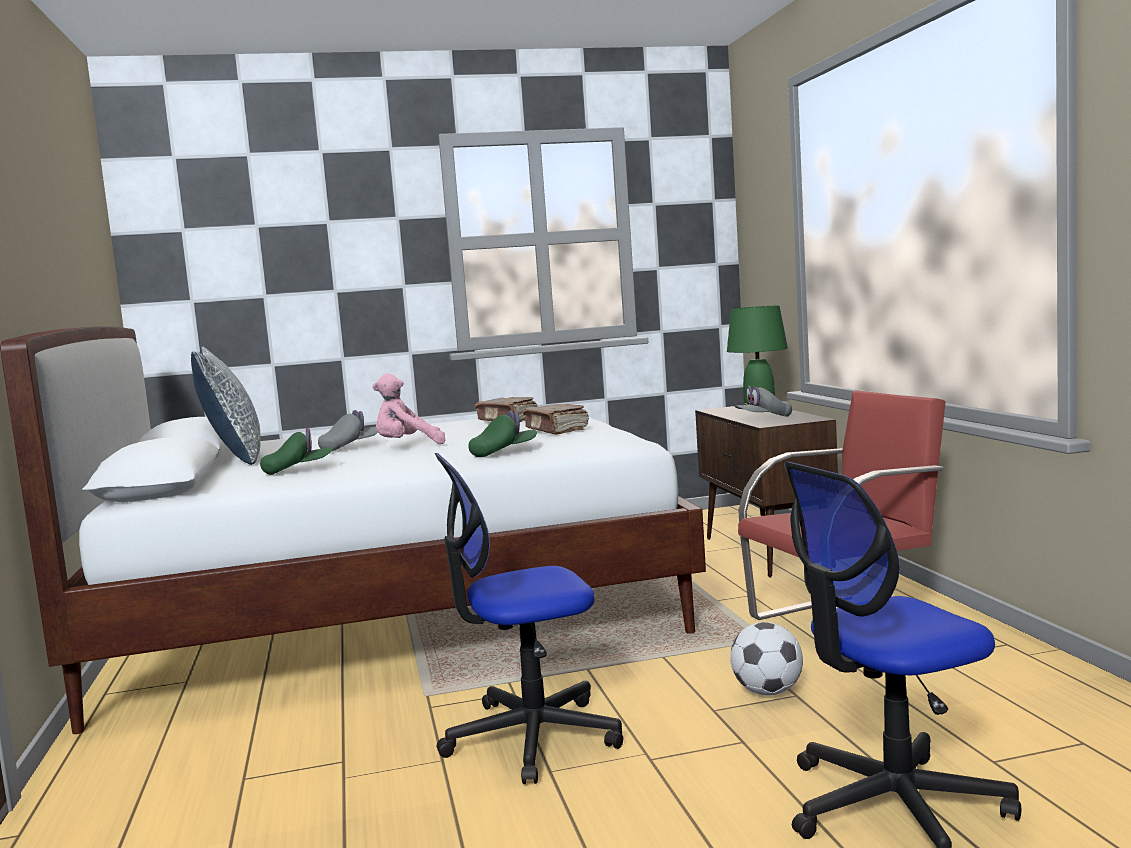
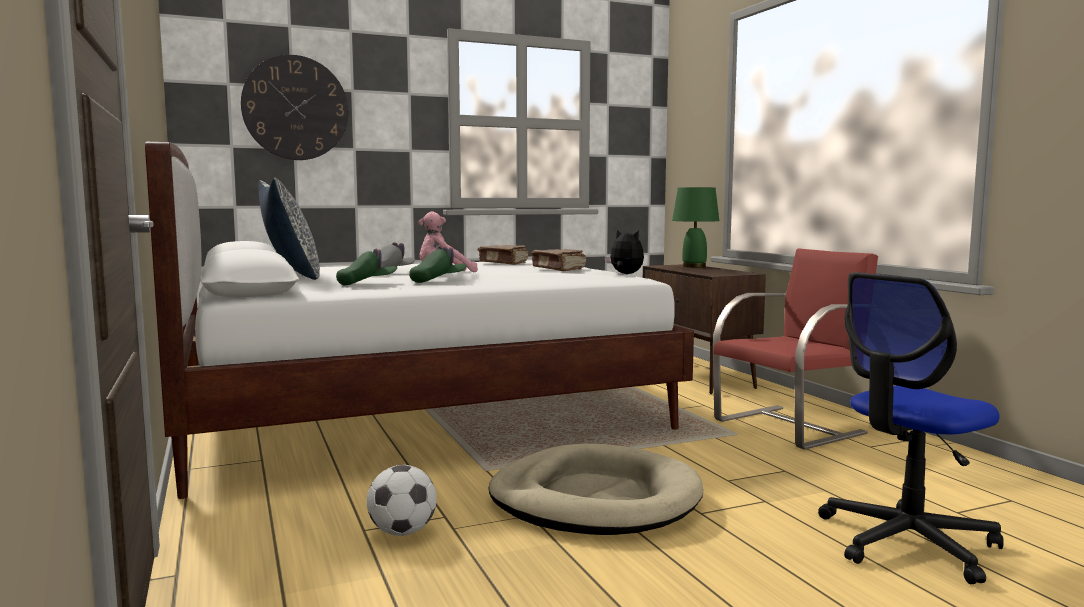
camera: 10 degrees left, 0 degrees up
office chair [435,453,623,784] -> beige dog bed [489,443,703,535]
green cap [468,410,537,457] -> green cap moved to [409,247,466,283]
football [730,622,803,696] -> football moved to [367,465,437,536]
grey cap [734,386,792,417] -> none
none -> wall clock [241,55,348,160]
none -> plush toy [604,229,644,274]

